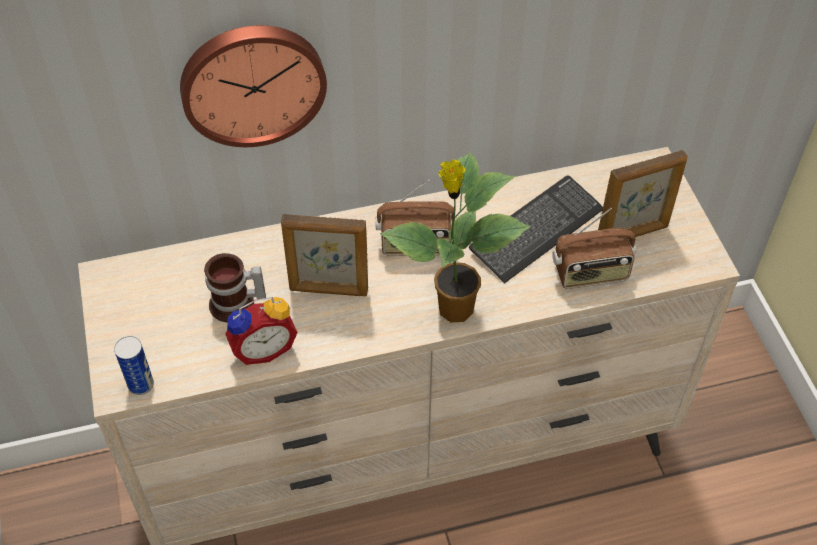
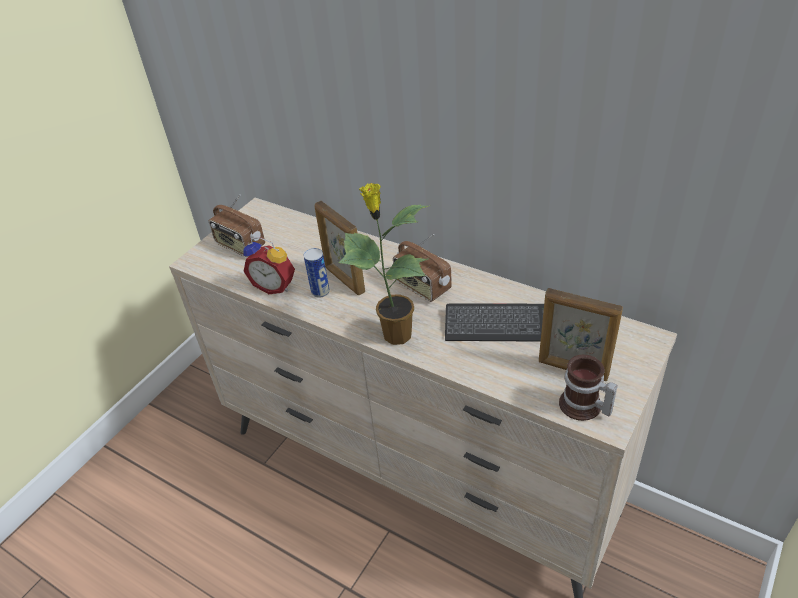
camera: 50 degrees right, 10 degrees down
can [114,336,154,395] -> can moved to [304,248,330,298]
wall clock [180,25,327,147] -> none
mug [204,253,266,323] -> mug moved to [559,355,618,421]
radio [552,208,636,289] -> radio moved to [209,194,265,257]

